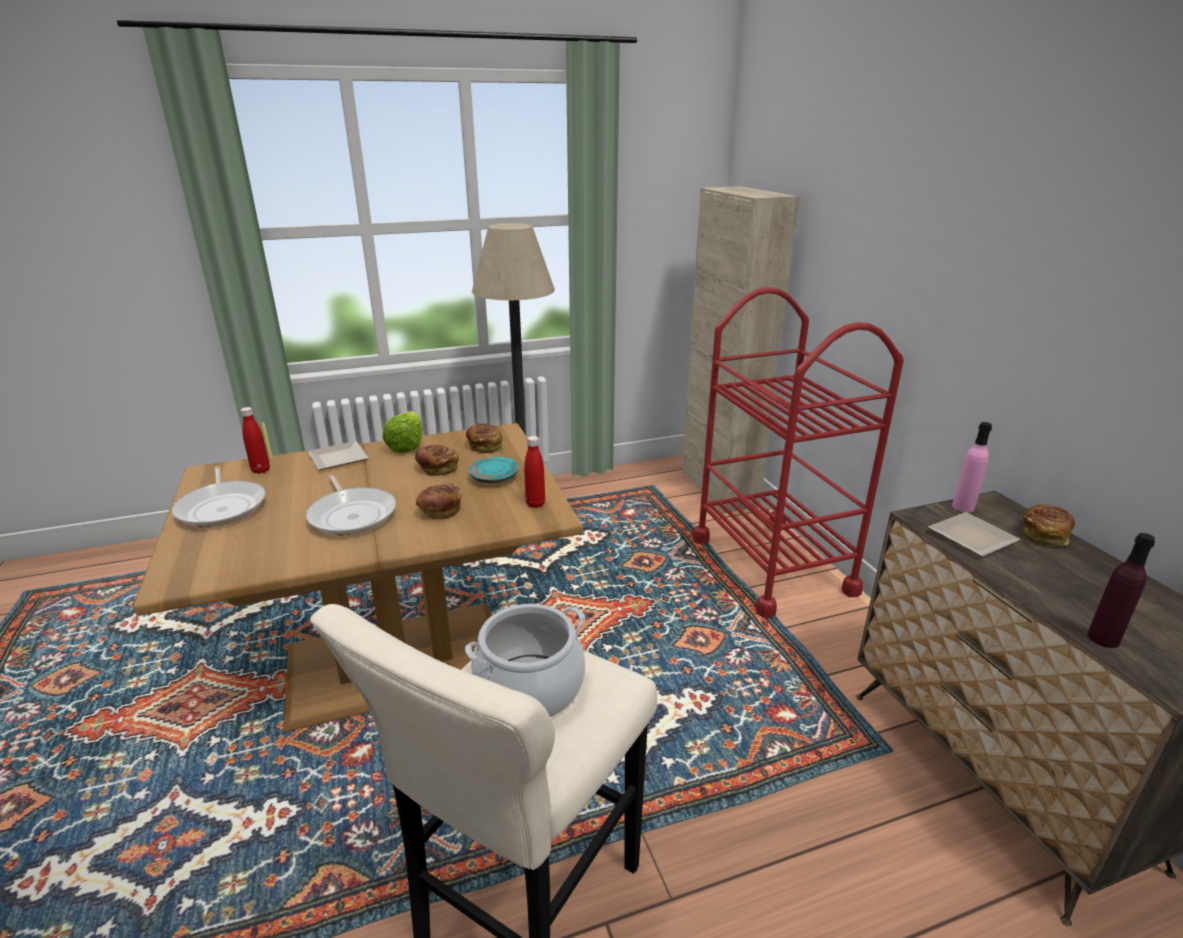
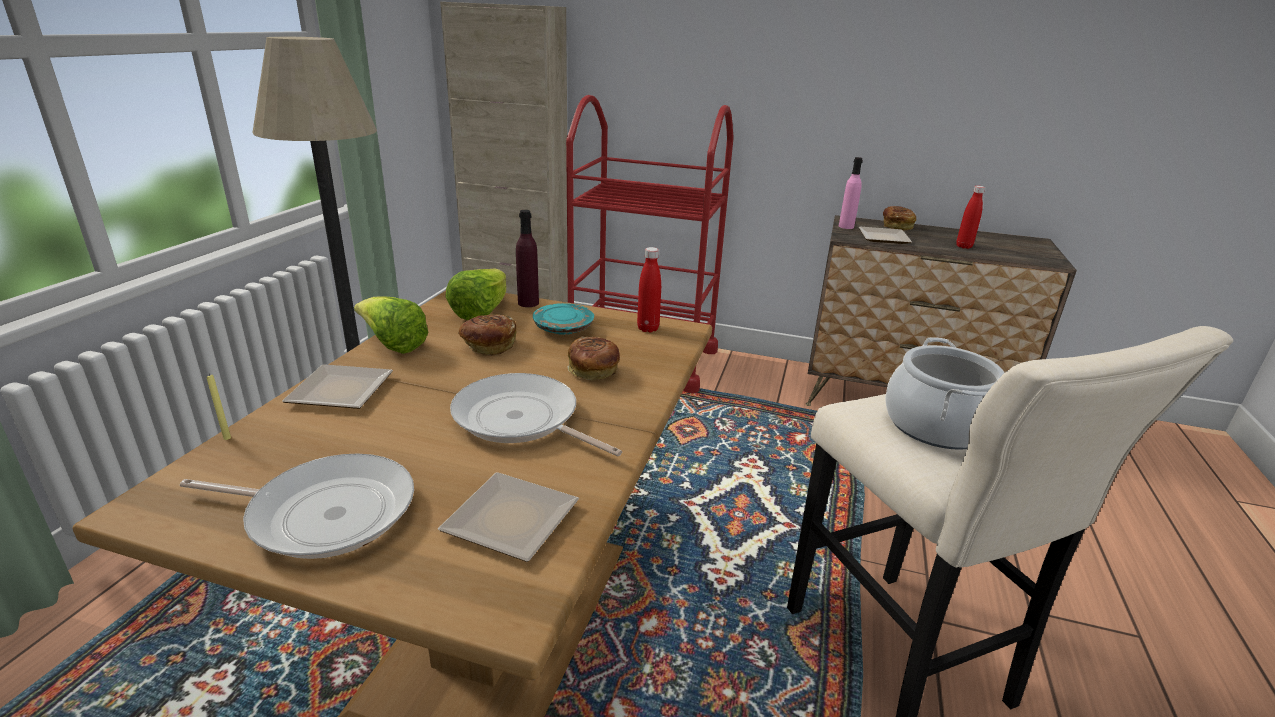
camera: 55 degrees left, 0 degrees up
red bottle [240,407,270,474] -> red bottle moved to [956,186,985,249]
frying pan [306,473,396,535] -> frying pan turned 150 degrees counterclockwise [450,373,622,456]
bread [466,423,503,453] -> lettuce [445,268,506,320]
purple bottle [1087,533,1155,648] -> purple bottle moved to [516,210,539,307]
none -> plate [438,472,579,562]

